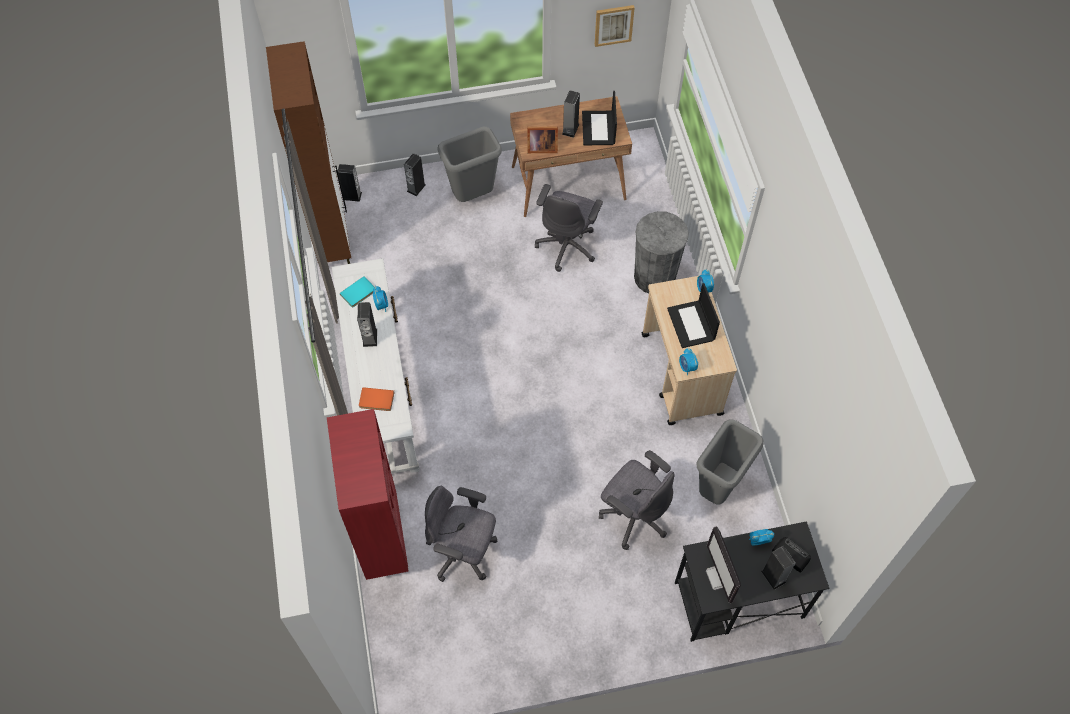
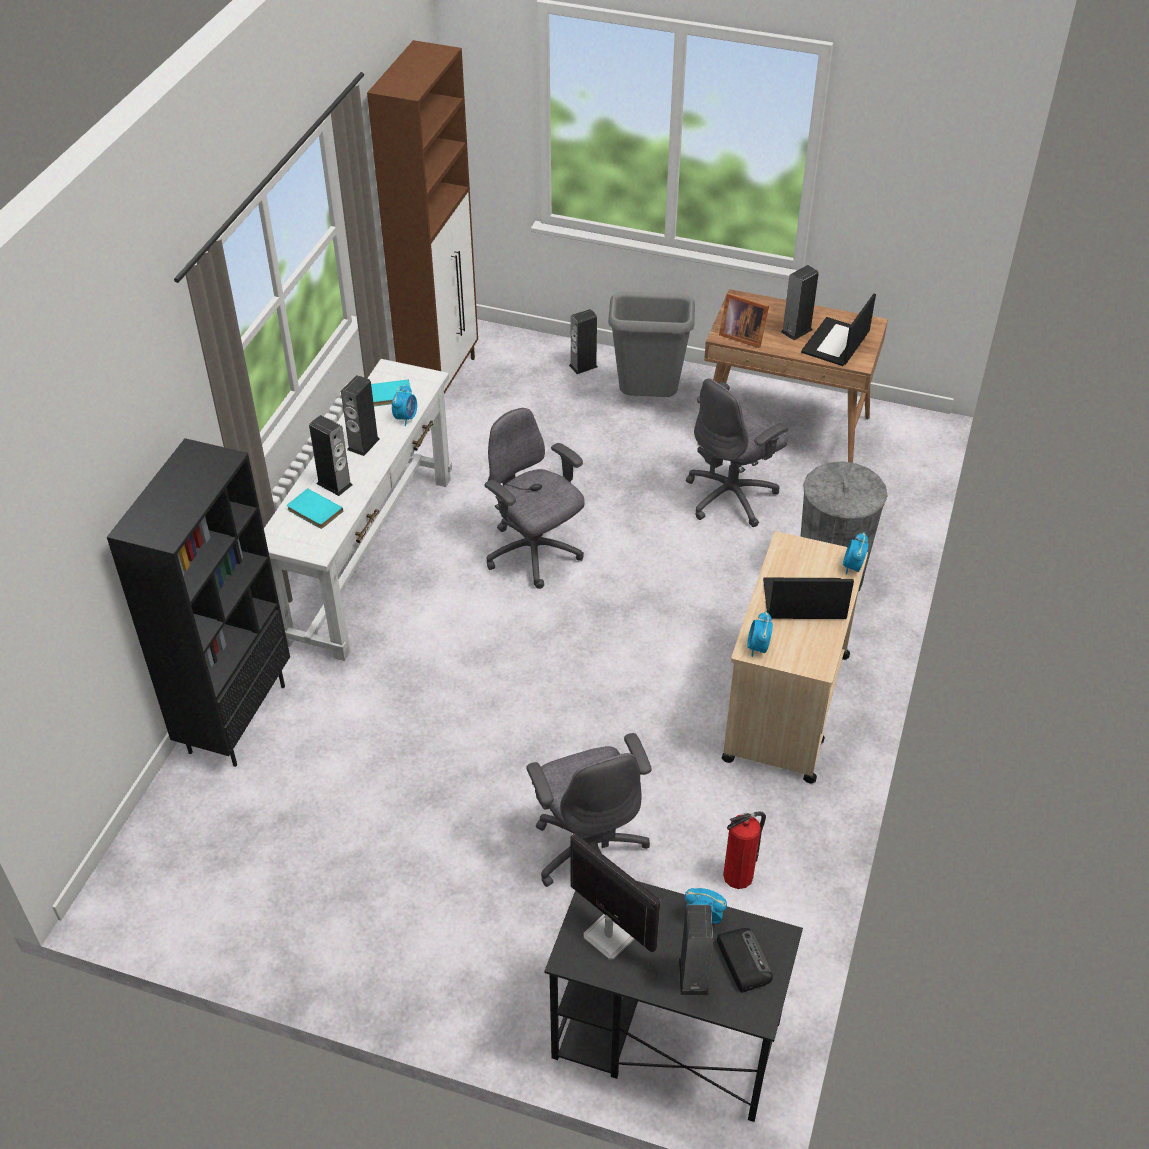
camera: 30 degrees right, 15 degrees down
red bookcase [327,409,408,580] -> black bookcase [107,438,290,767]
speaker [338,164,362,202] -> speaker moved to [309,415,353,496]
orange book [359,387,394,411] -> turquoise book [287,488,343,529]
grey office chair [425,486,498,582] -> grey office chair moved to [484,408,585,589]
picture [595,5,635,47] -> none
laptop [667,283,720,348] -> laptop turned 75 degrees clockwise [763,578,854,619]
grey trash can [697,419,764,504] -> fire extinguisher [723,811,766,889]
monitor [706,527,741,603] -> monitor turned 120 degrees clockwise [570,834,660,959]

